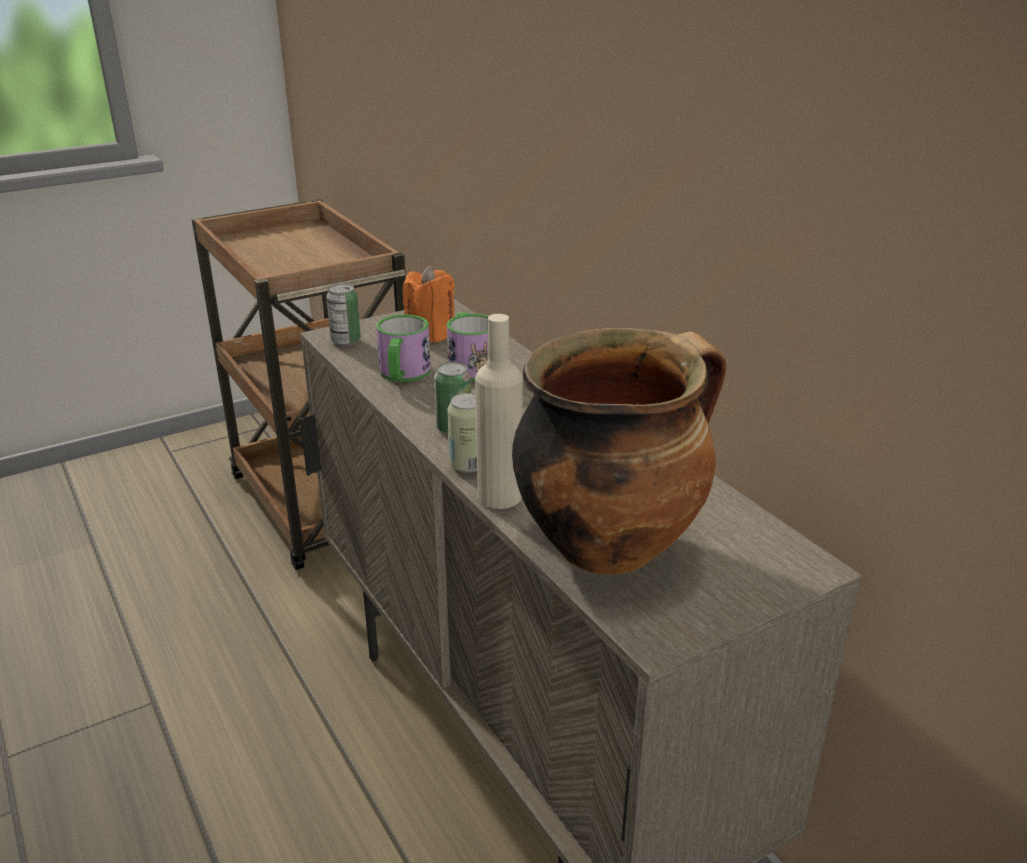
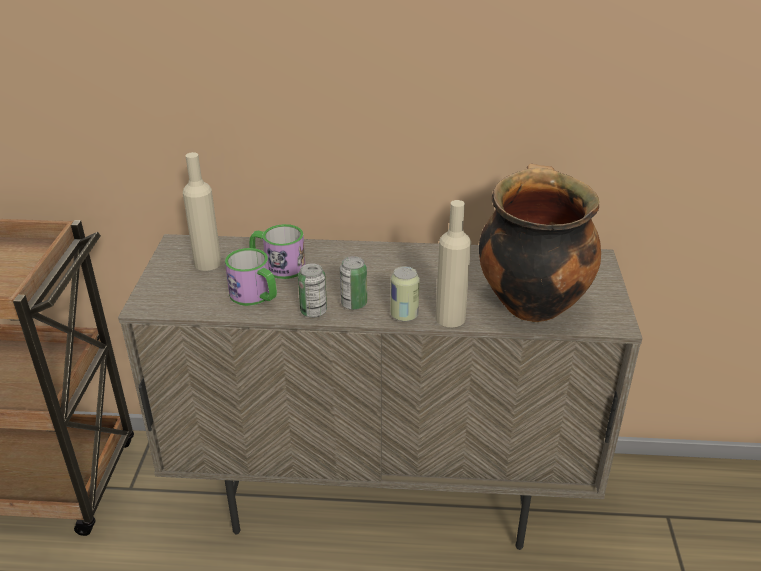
camera: 55 degrees left, 5 degrees up
can [326,284,361,346] -> can moved to [298,263,327,318]
orange candle [403,266,455,342] -> beige bottle [183,152,222,271]

